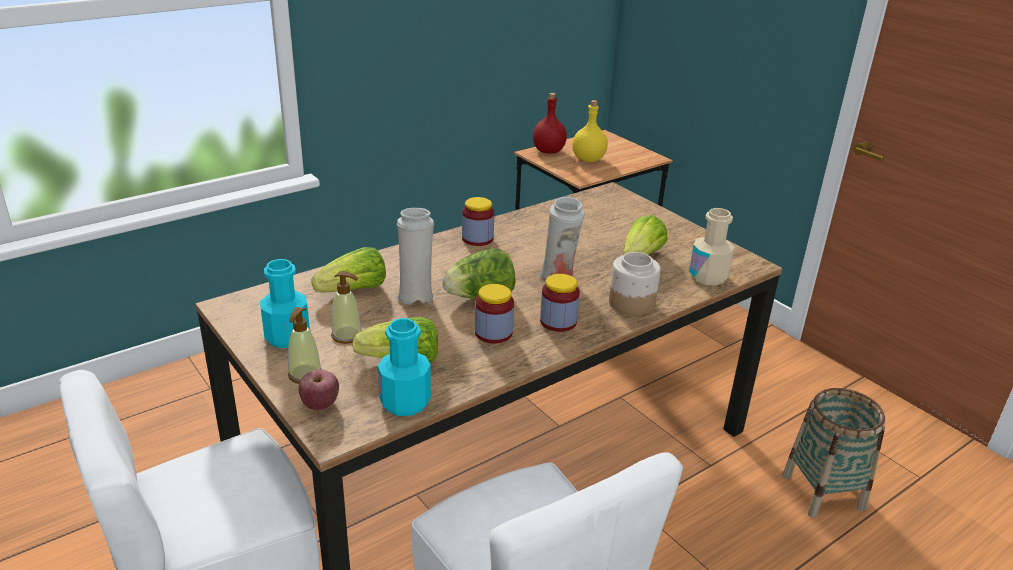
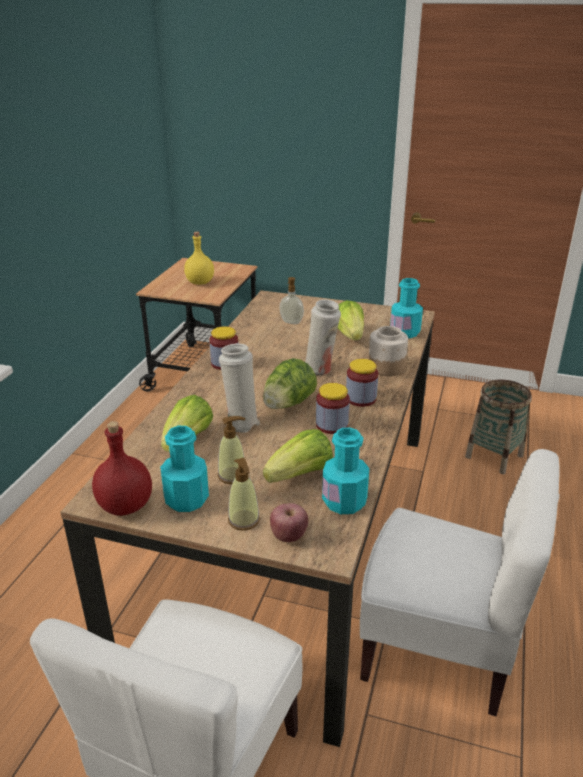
camera: 35 degrees left, 0 degrees up
red bottle [533,93,567,154] -> red bottle moved to [92,421,152,516]
beige bottle [689,208,734,286] -> turquoise bottle [390,278,423,338]
none -> soap dispenser [280,277,304,324]

